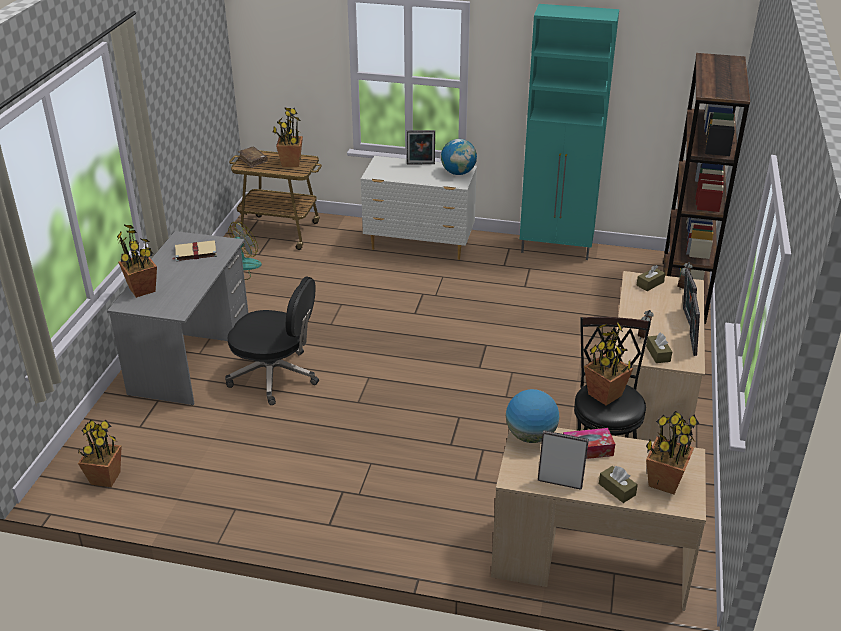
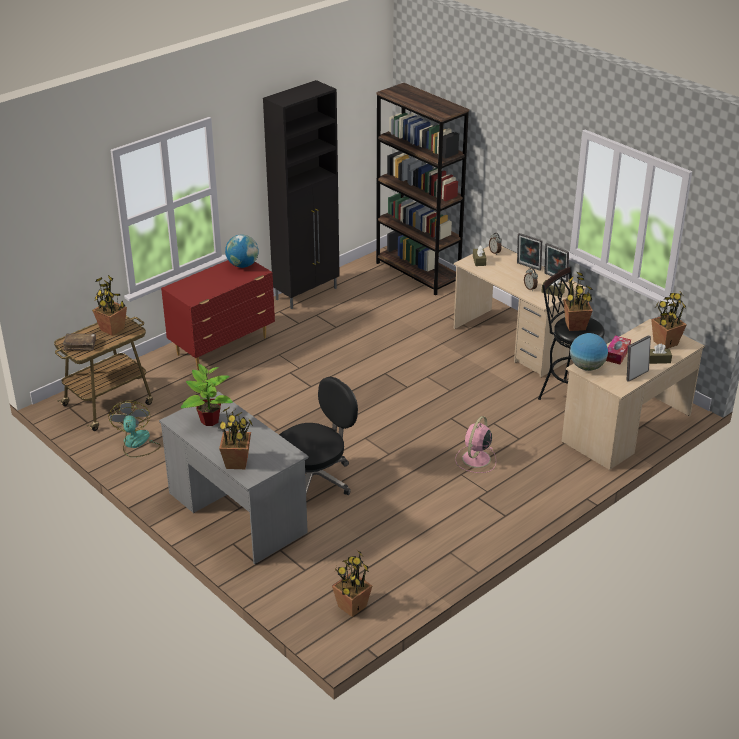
camera: 55 degrees left, 0 degrees up
beige book [173,240,217,262] -> potted plant [181,364,233,426]
white dresser [361,156,477,260] -> red dresser [161,260,275,370]
picture frame [407,130,435,165] -> none
turquoise cabinet [519,4,619,260] -> black cabinet [263,80,340,309]
none -> pink fan [455,416,496,473]

